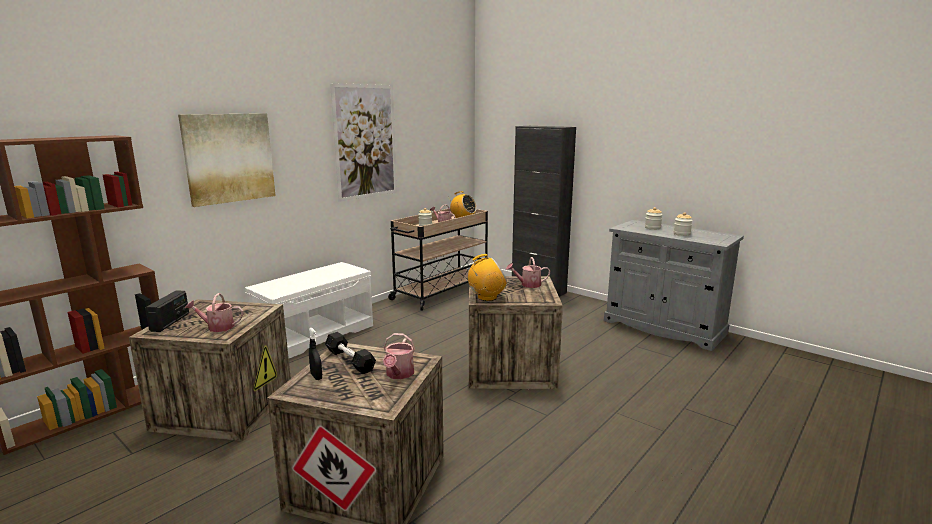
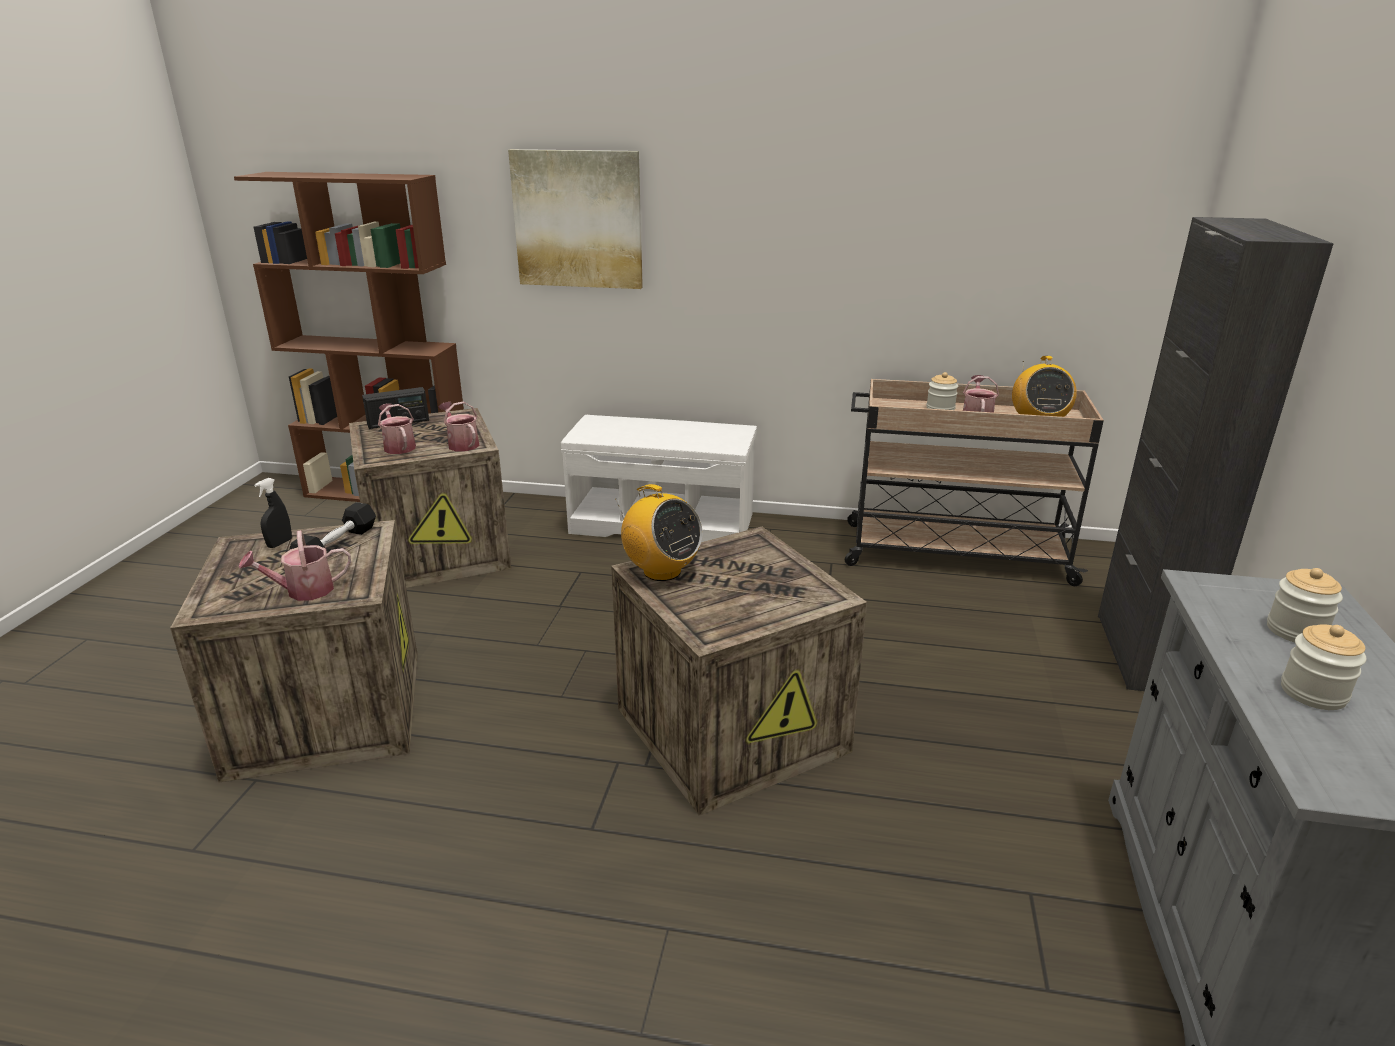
camera: 60 degrees right, 10 degrees up
picture [330,83,397,202] -> none
watering can [506,257,550,288] -> watering can moved to [438,402,480,451]

